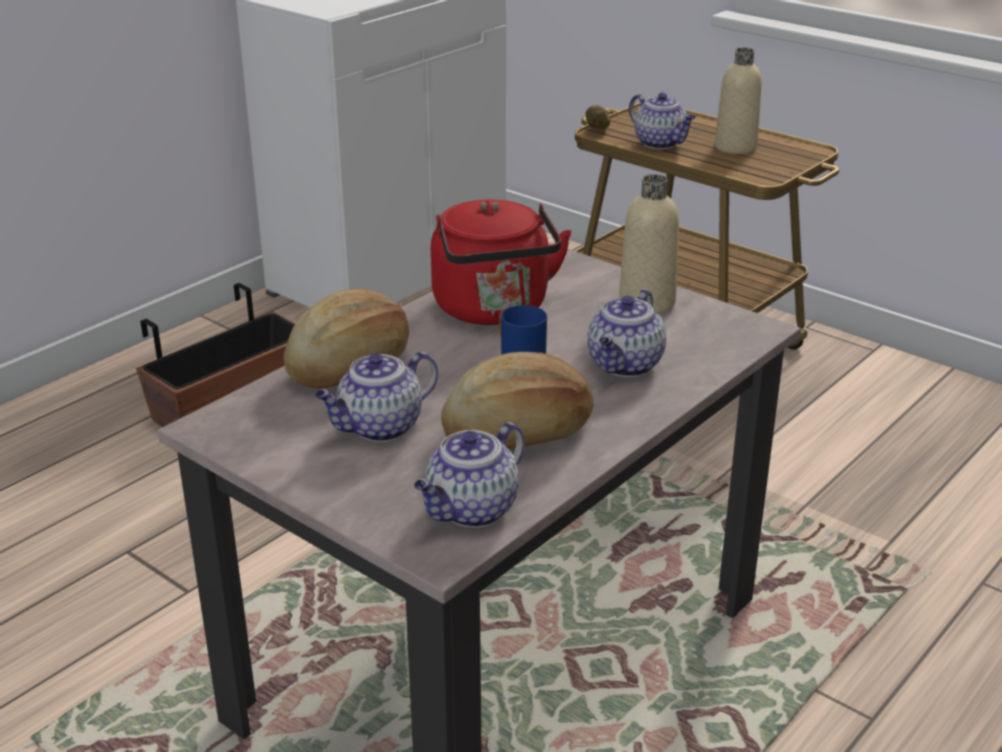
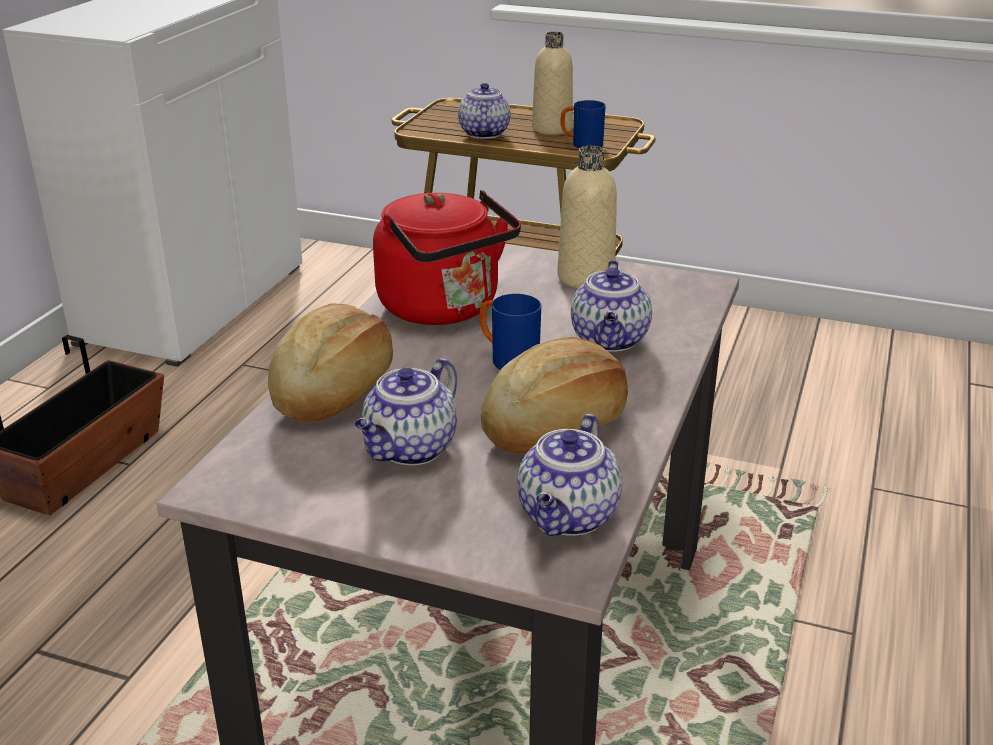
camera: 20 degrees left, 0 degrees up
potato [586,105,611,130] -> none
teapot [629,93,696,149] -> teapot turned 120 degrees counterclockwise [458,83,511,139]
none -> blue mug [561,100,606,149]

